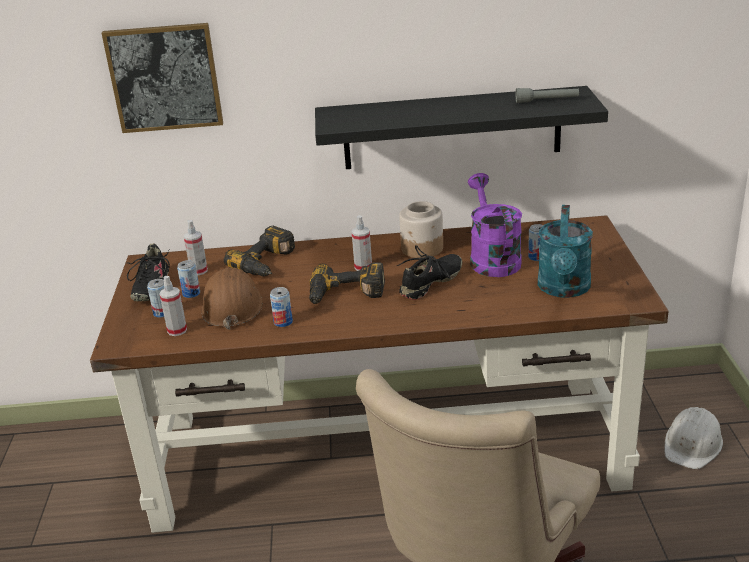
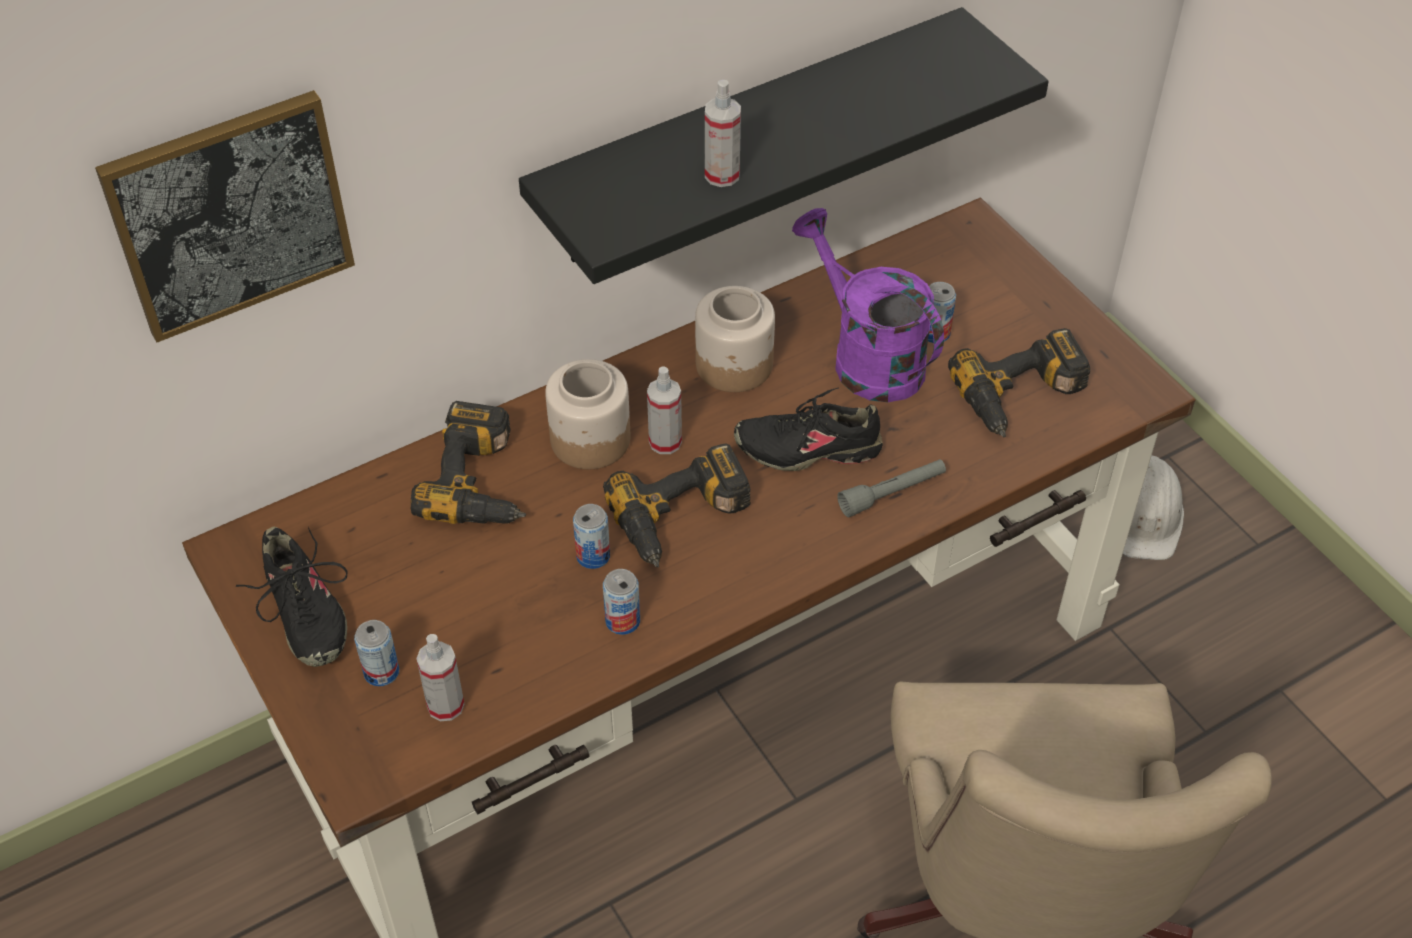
camera: 30 degrees left, 20 degrees up
can [177,260,200,298] -> can moved to [573,504,610,569]
spray bottle [184,220,208,275] -> spray bottle moved to [705,80,741,187]
brown hard hat [201,267,263,330] -> none
black shoe [397,245,462,300] -> black shoe turned 105 degrees counterclockwise [734,388,883,471]
grey flashlight [516,88,579,103] -> grey flashlight moved to [837,459,946,517]
turquoise watering can [538,205,593,298] -> power drill [948,328,1090,437]
none -> jar [545,359,630,469]

